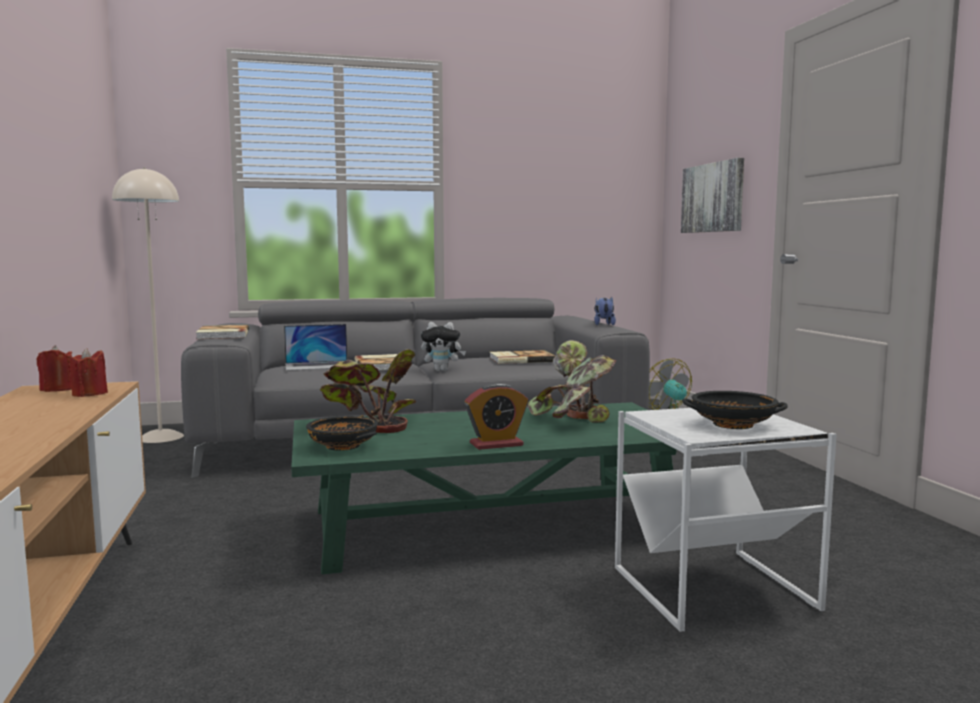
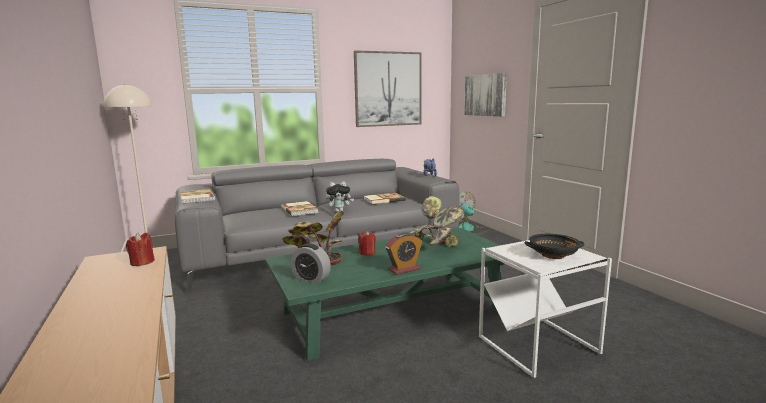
camera: 10 degrees left, 5 degrees up
red candle [37,345,72,392] -> red candle moved to [359,231,376,256]
laptop [284,324,347,371] -> none
black bowl [306,416,378,451] -> alarm clock [291,243,331,283]
none -> picture [354,50,422,127]

